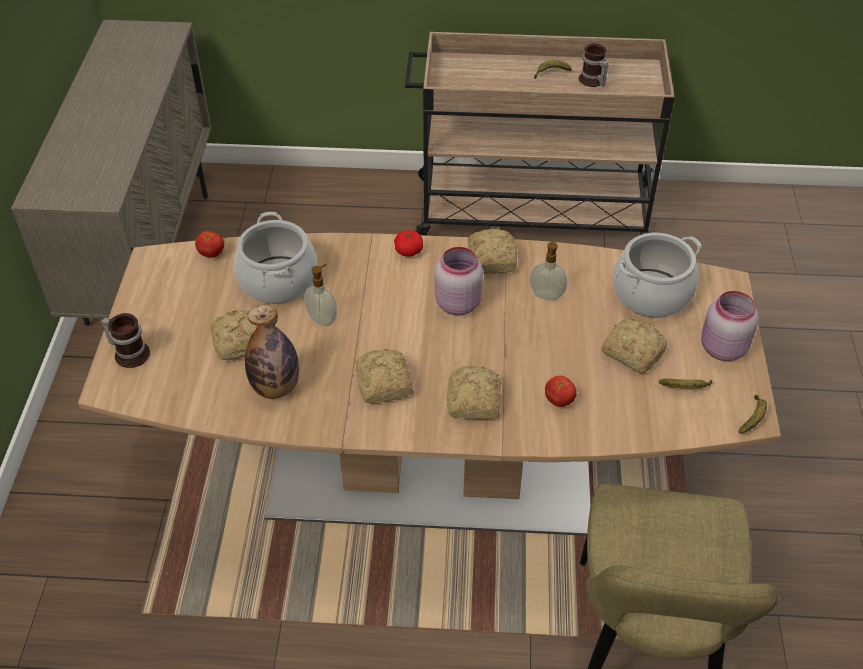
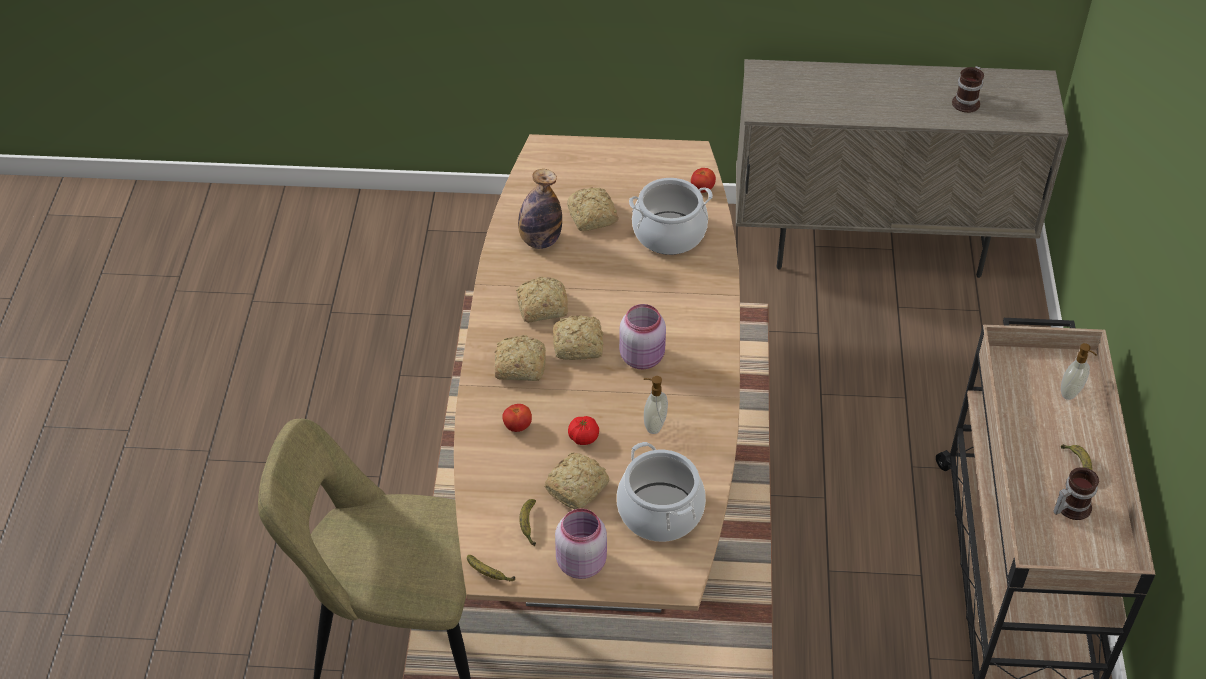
camera: 90 degrees right, 0 degrees up
mug [101,313,150,368] -> mug moved to [952,66,984,113]
soap dispenser [304,264,337,326] -> soap dispenser moved to [1061,343,1097,400]
tomato [394,230,423,257] -> tomato moved to [568,416,599,445]
bread [468,228,518,274] -> bread moved to [553,315,604,360]

